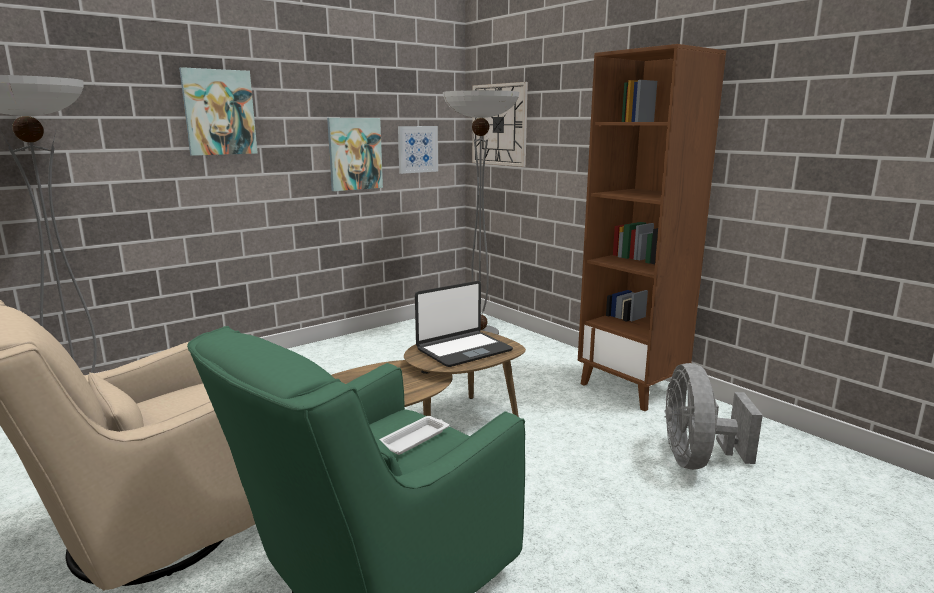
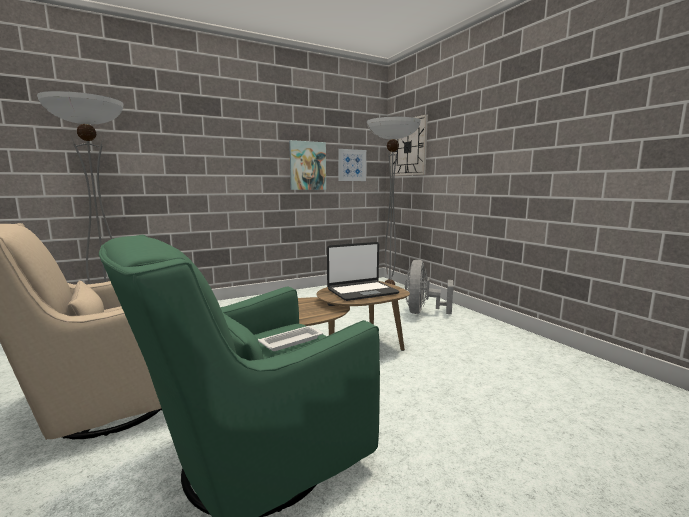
camera: 10 degrees right, 5 degrees down
picture [179,67,258,156] -> none
brown bookcase [578,44,726,411] -> none
grey fan [664,363,763,470] -> grey fan moved to [405,260,453,314]

